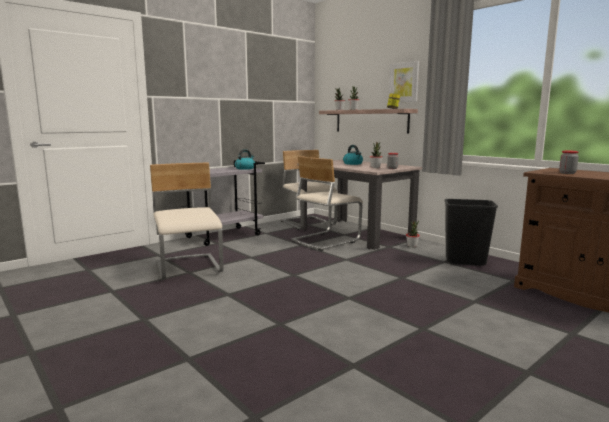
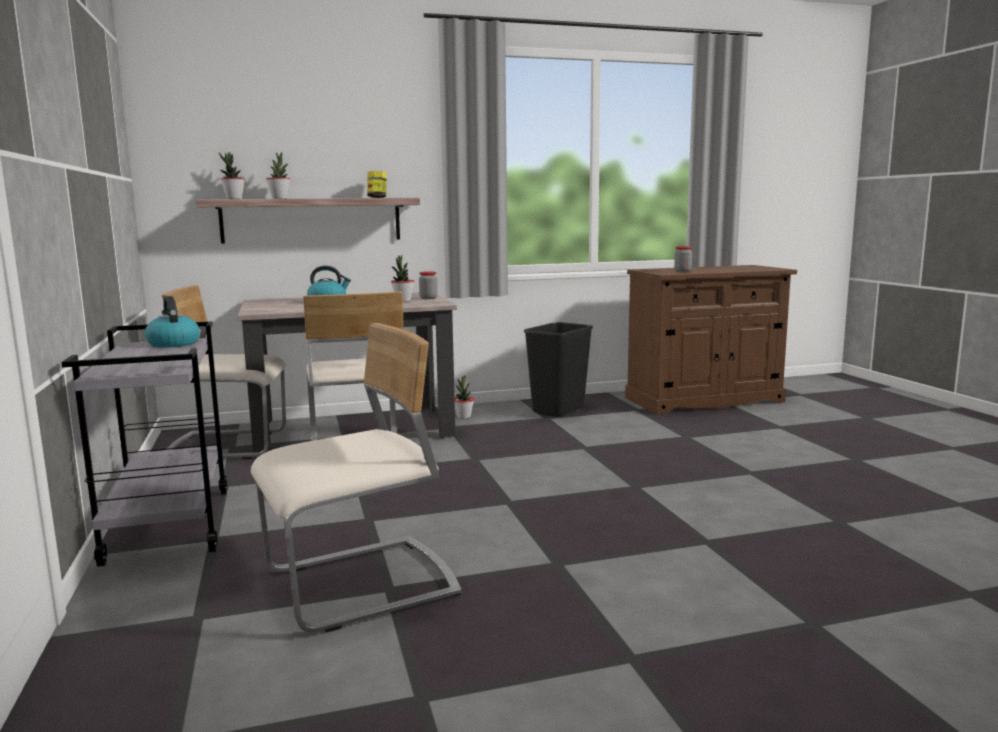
camera: 65 degrees left, 0 degrees up
beige chair [150,163,223,280] -> beige chair turned 150 degrees clockwise [251,323,461,633]
picture [389,61,419,102] -> none

